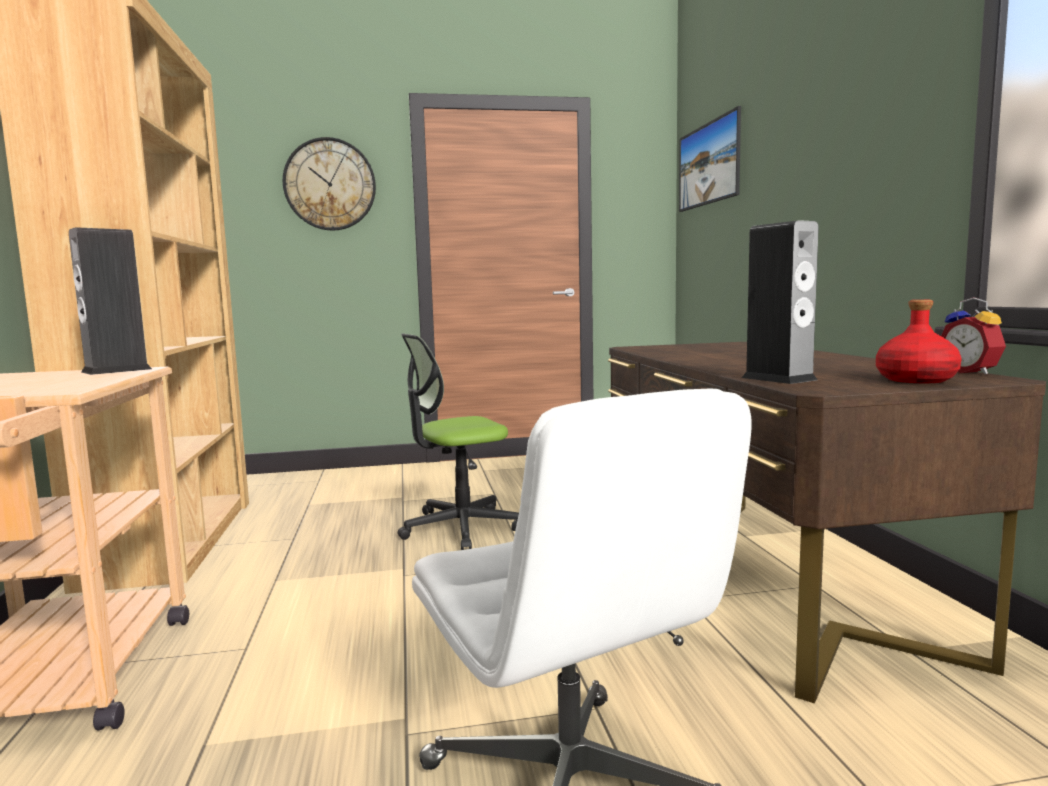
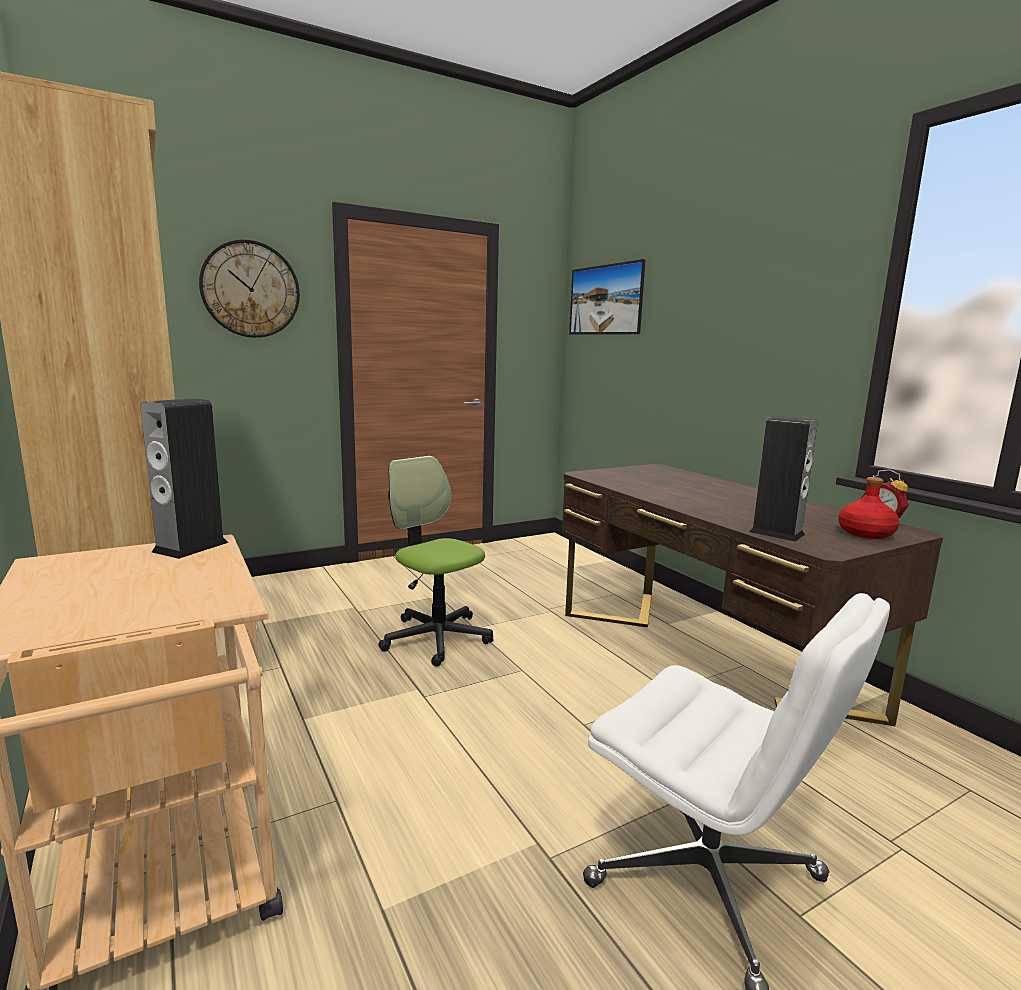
camera: 20 degrees left, 5 degrees up
office chair [398,333,519,550] -> office chair turned 90 degrees clockwise [378,456,494,667]

